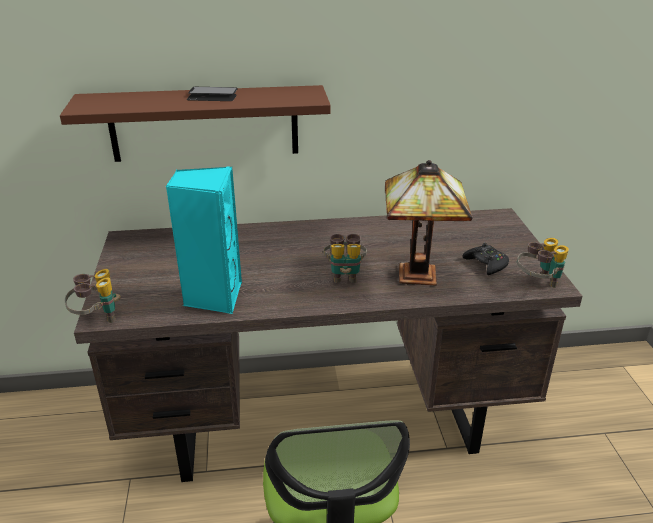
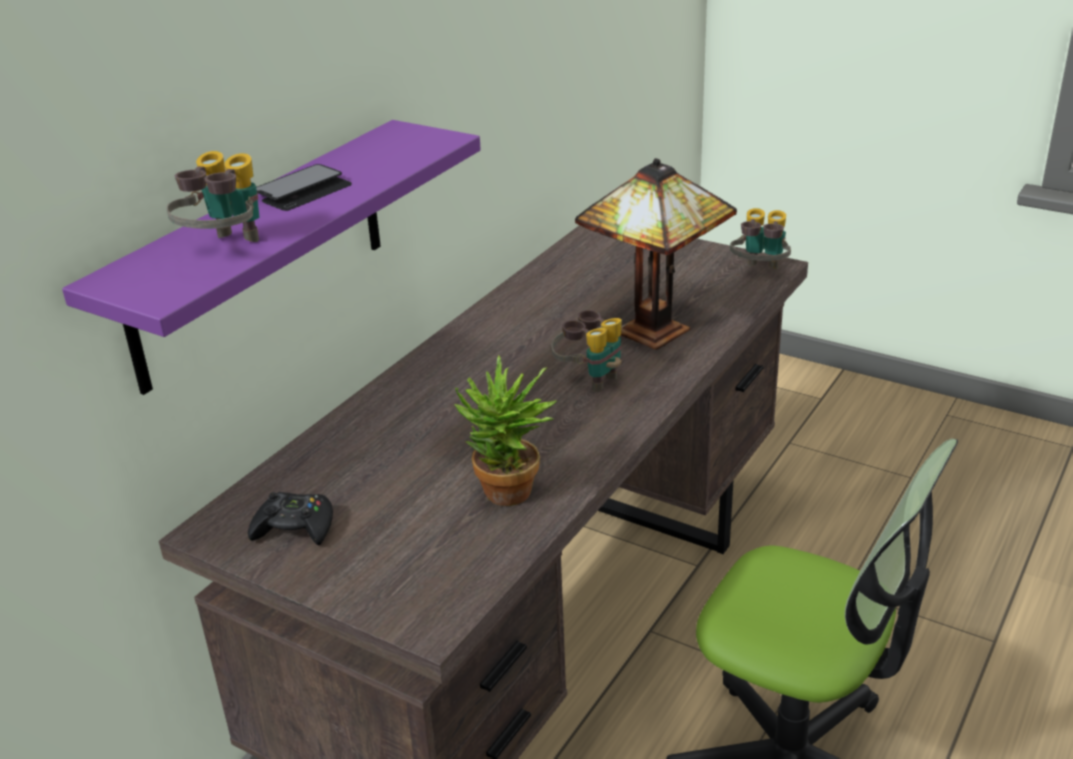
camera: 50 degrees left, 0 degrees up
brown shelf [60,85,331,162] -> purple shelf [62,120,481,395]
binoculars [65,269,121,323] -> binoculars moved to [166,151,259,242]
turquoise speaker [166,167,242,314] -> potted plant [454,356,557,506]
black game controller [462,243,509,275] -> black game controller moved to [248,492,333,545]

